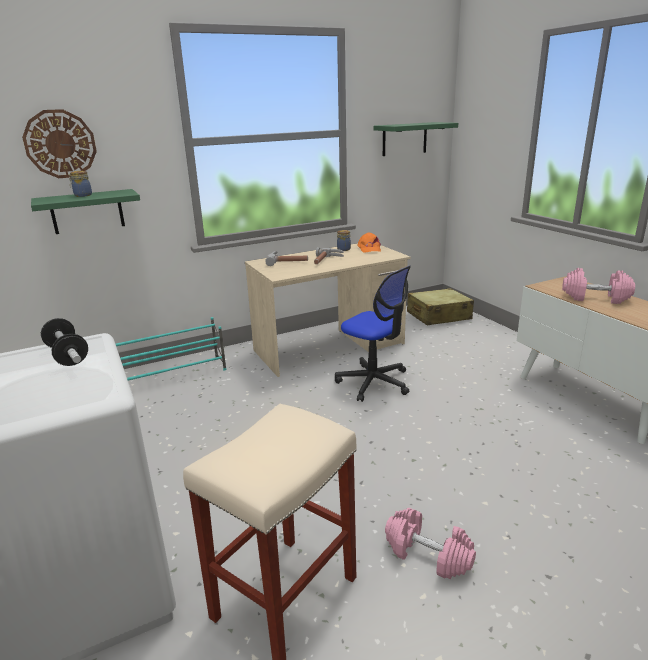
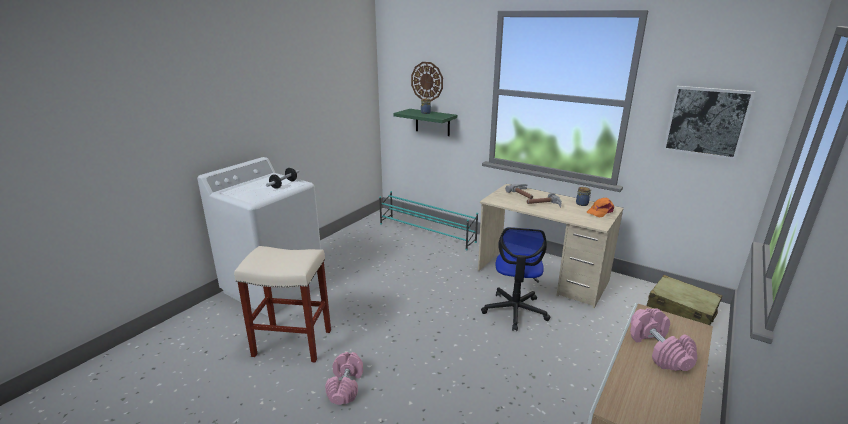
camera: 60 degrees right, 0 degrees up
green shelf [374,122,458,156] -> picture [663,86,755,160]

